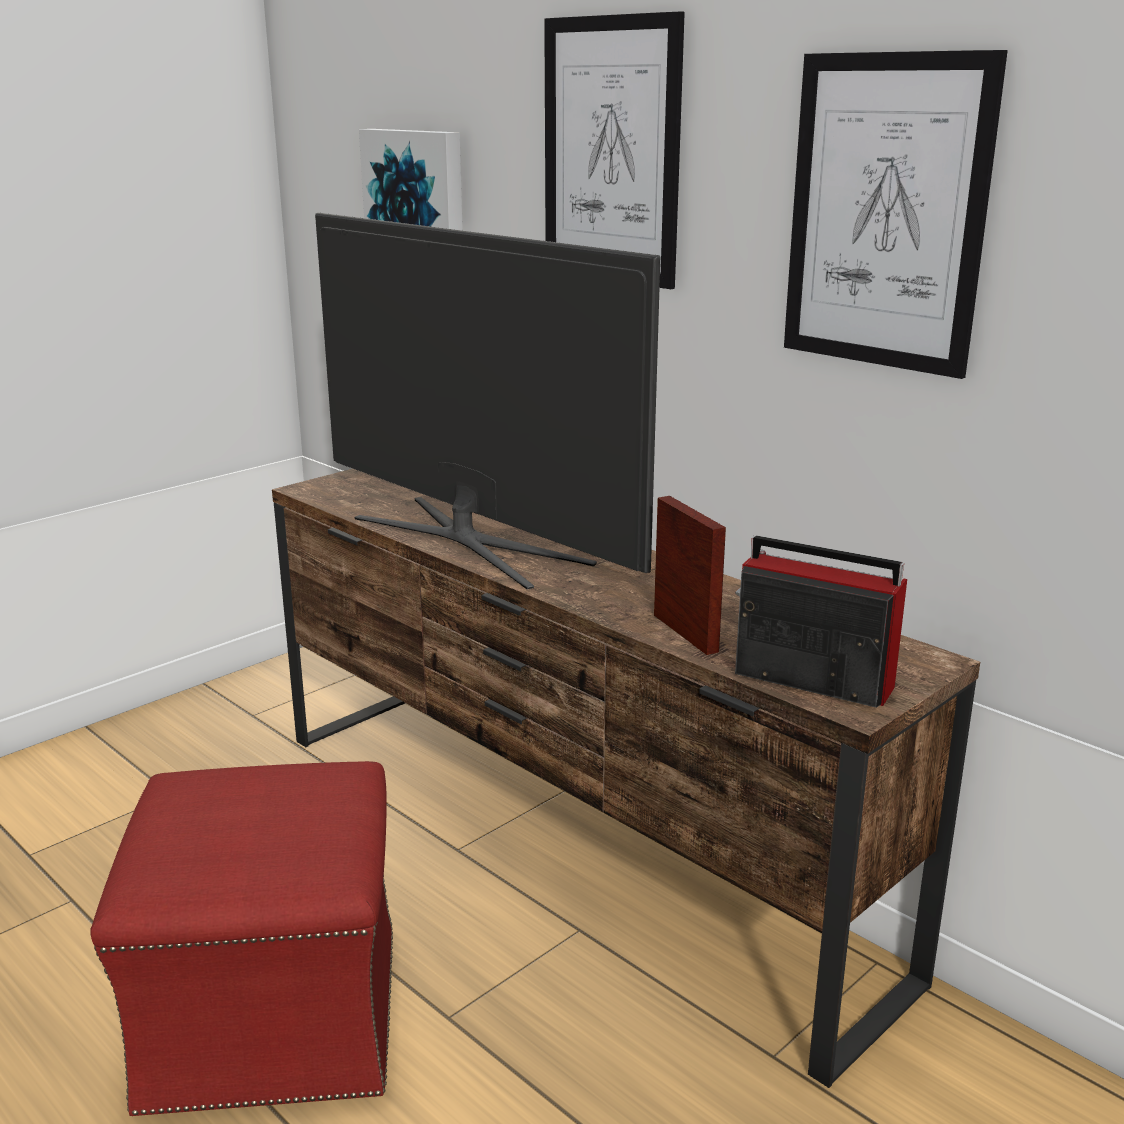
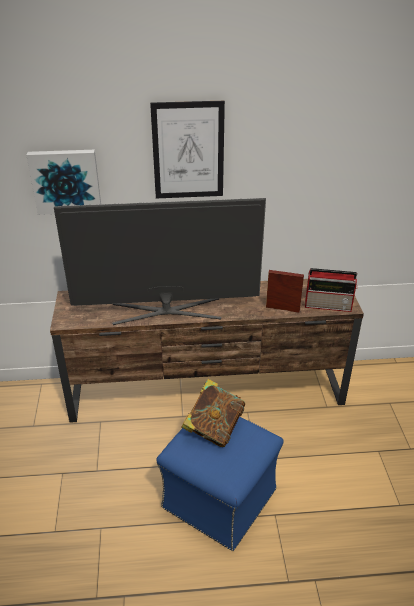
camera: 50 degrees left, 15 degrees up
red ottoman [90,761,393,1116] -> blue ottoman [156,417,284,551]
radio [735,535,907,708] -> radio turned 150 degrees counterclockwise [305,268,358,312]
picture [784,50,1008,379] -> none
none -> book [181,379,245,447]

